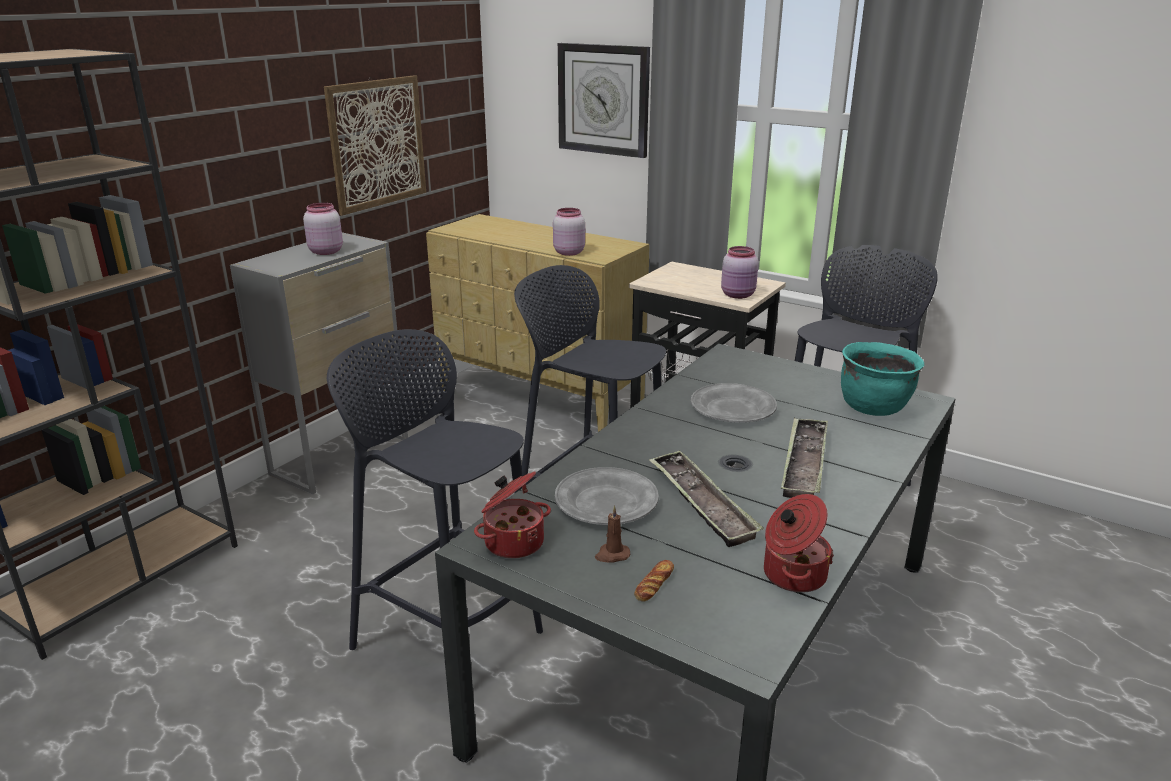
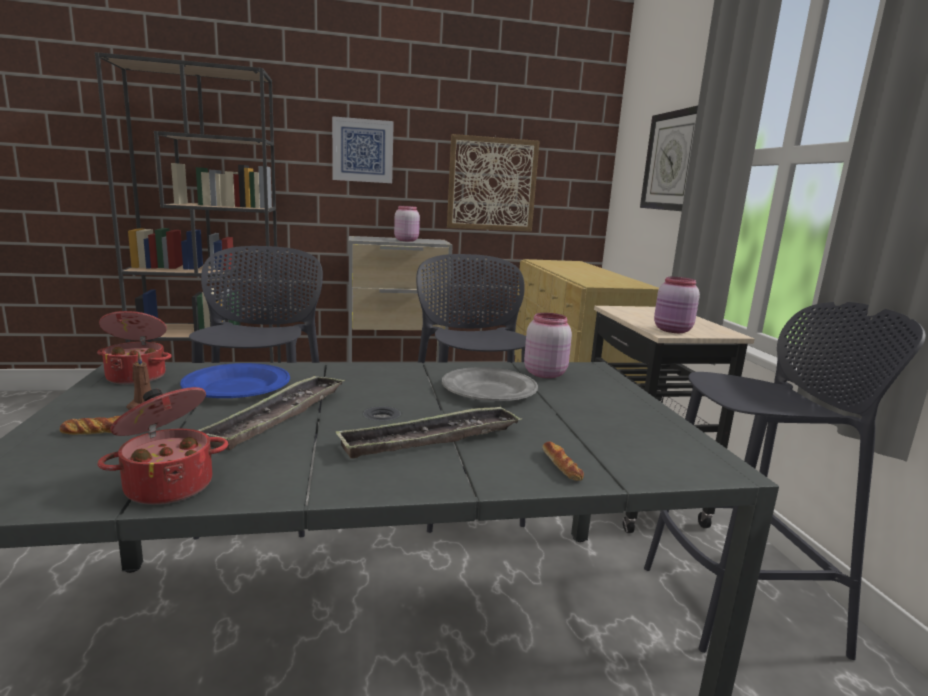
camera: 45 degrees right, 10 degrees down
pink jar [553,208,585,256] -> pink jar moved to [524,313,572,378]
grey plate [555,467,659,525] -> blue plate [180,363,290,398]
turquoise cooking pot [841,342,924,416] -> none
none -> picture [332,116,394,183]
none -> bread [542,442,584,481]

